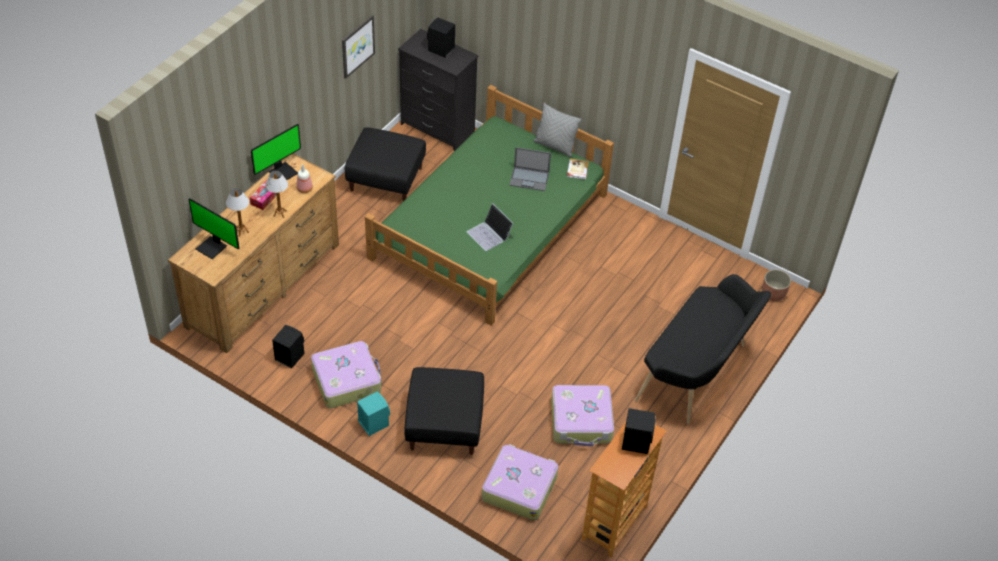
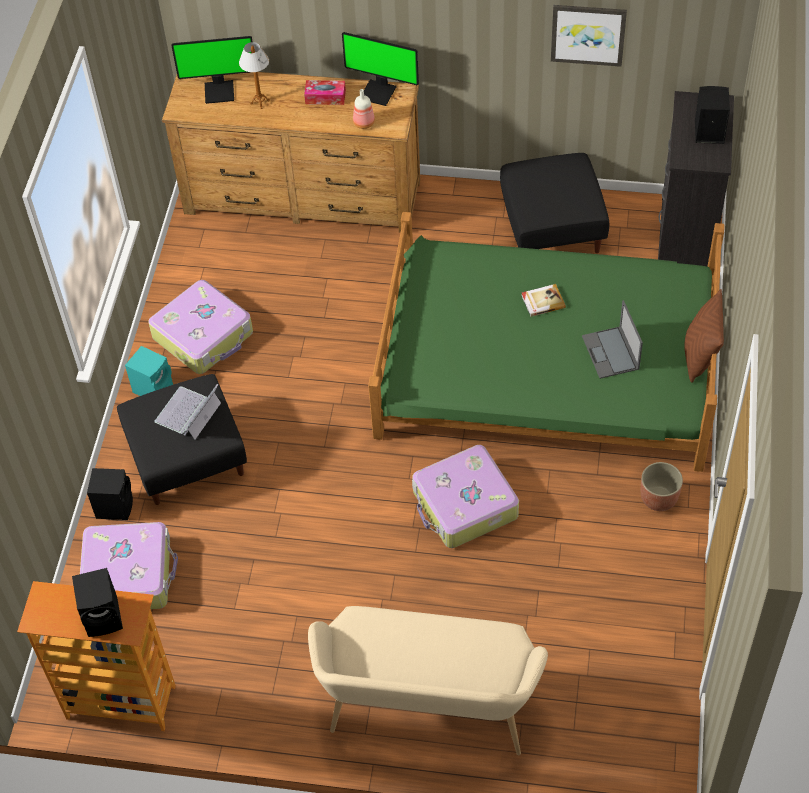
camera: 70 degrees right, 5 degrees up
monitor [188,198,239,259] -> monitor turned 105 degrees counterclockwise [171,36,253,104]
table lamp [265,171,288,218] -> none
black speaker [272,325,305,369] -> black speaker moved to [87,468,133,520]
laptop [467,203,513,251] -> laptop moved to [154,384,221,439]
grey pillow [533,103,582,157] -> brown pillow [684,289,724,383]
suitcase [551,385,614,447] -> suitcase moved to [412,445,519,548]
book [567,158,589,180] -> book moved to [521,284,566,317]
black bench [635,274,771,424] -> beige bench [308,606,548,755]
planter [762,269,791,302] -> planter moved to [641,462,683,511]

